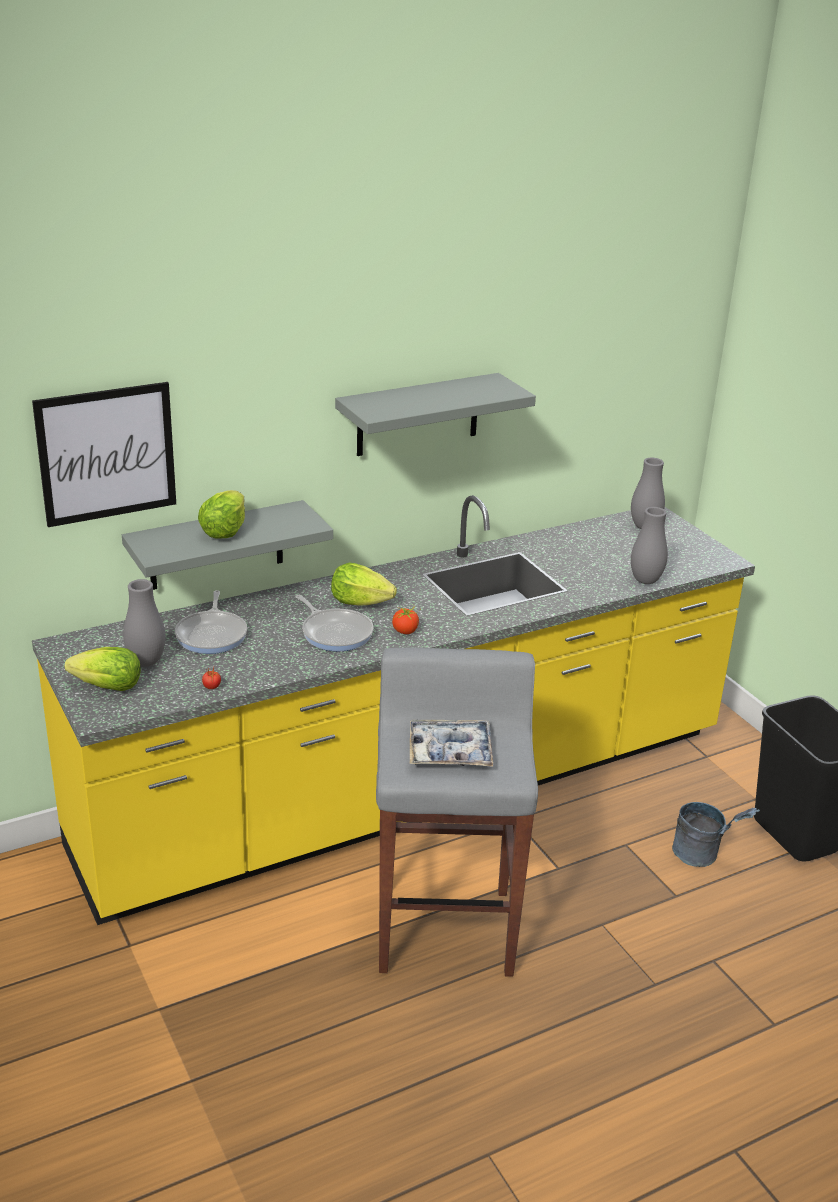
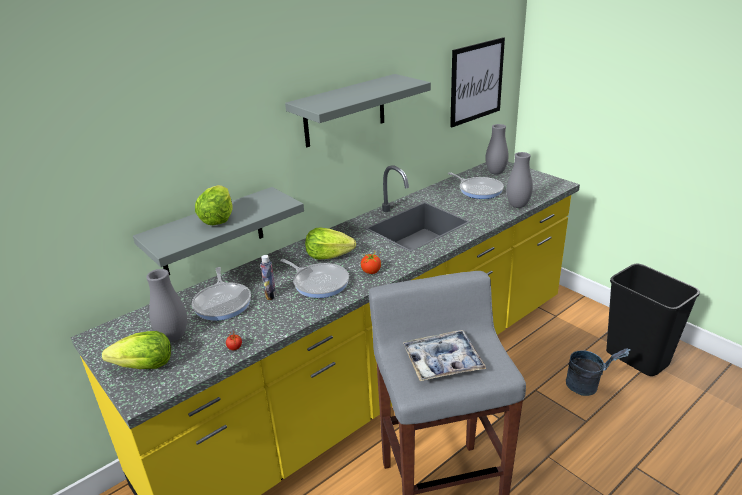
camera: 10 degrees left, 0 degrees up
picture [32,382,176,527] -> picture moved to [450,37,505,127]
none -> bottle [260,255,276,300]
none -> frying pan [448,172,504,199]

